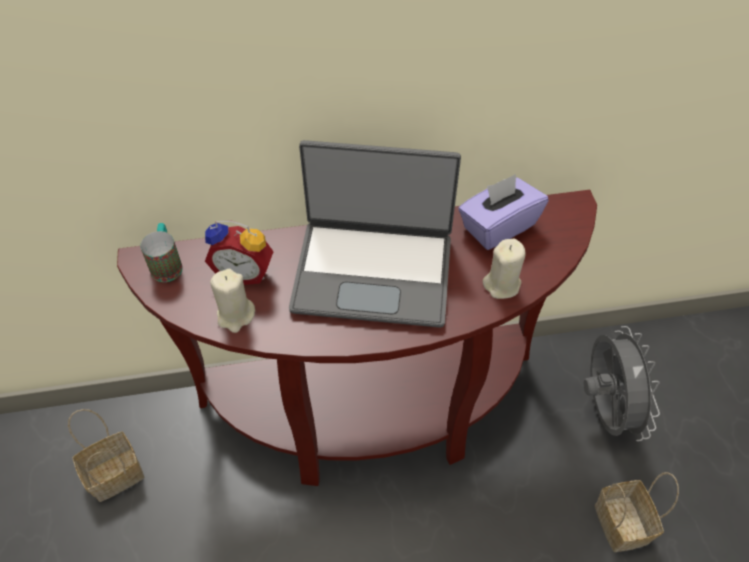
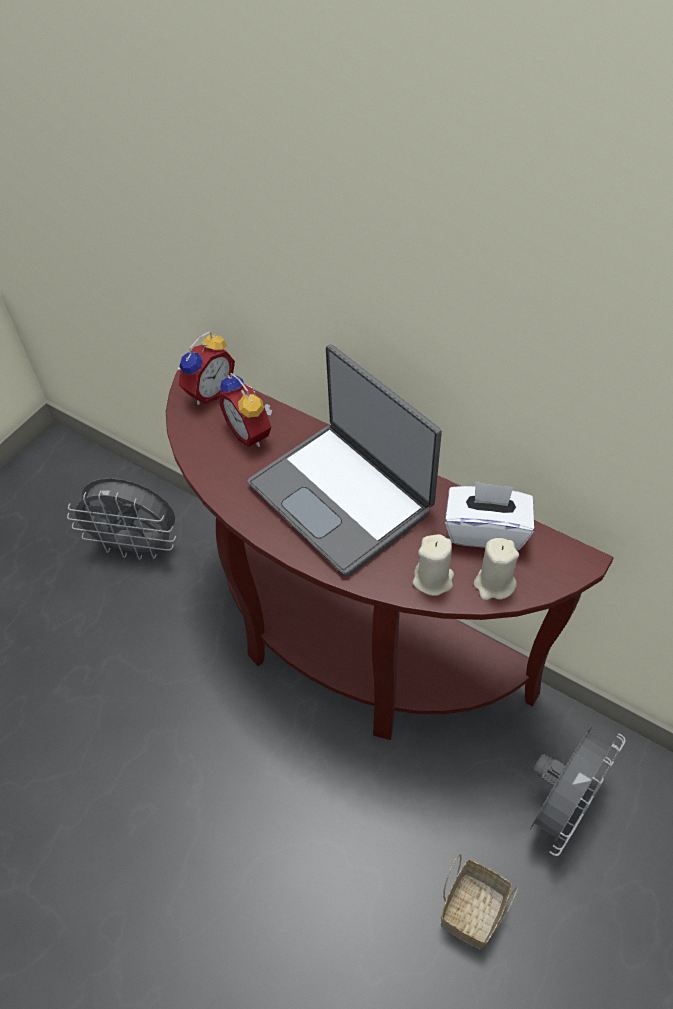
camera: 45 degrees right, 0 degrees up
basket [68,409,144,502] -> grey fan [67,478,176,560]
mug [141,223,183,282] -> alarm clock [177,331,235,405]
beige candle [210,269,255,333] -> beige candle moved to [474,538,519,600]
purple tissue box [458,174,548,250] -> white tissue box [445,481,534,551]

